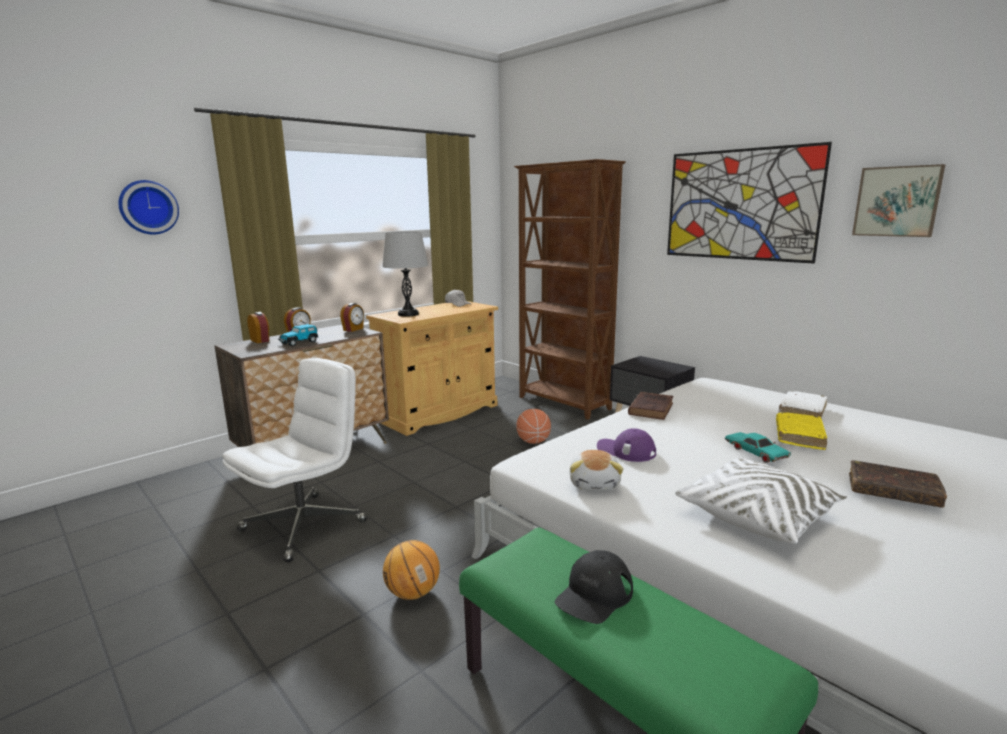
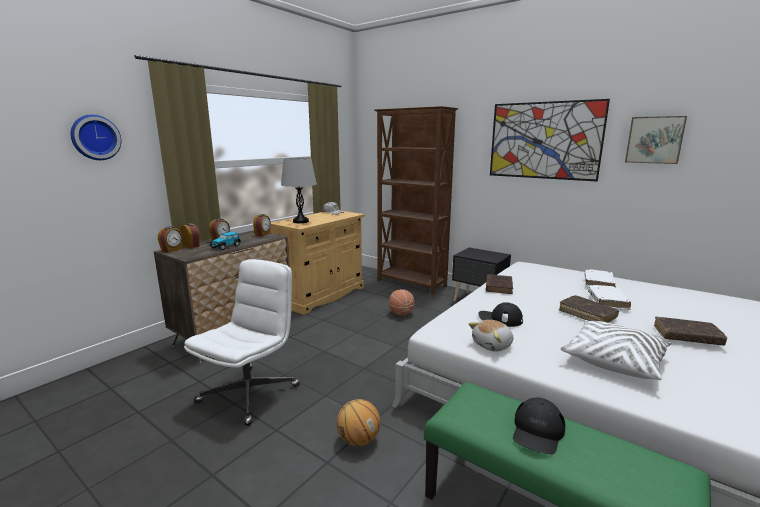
camera: 10 degrees left, 0 degrees up
plush toy [569,450,623,491] -> plush toy turned 60 degrees clockwise [468,320,513,352]
purple cap [597,428,656,462] -> black cap [478,302,523,327]
turquoise toy car [725,432,791,463] -> brown book [559,295,619,323]
yellow book [776,413,827,450] -> white book [588,285,631,310]
none -> alarm clock [158,227,182,253]

